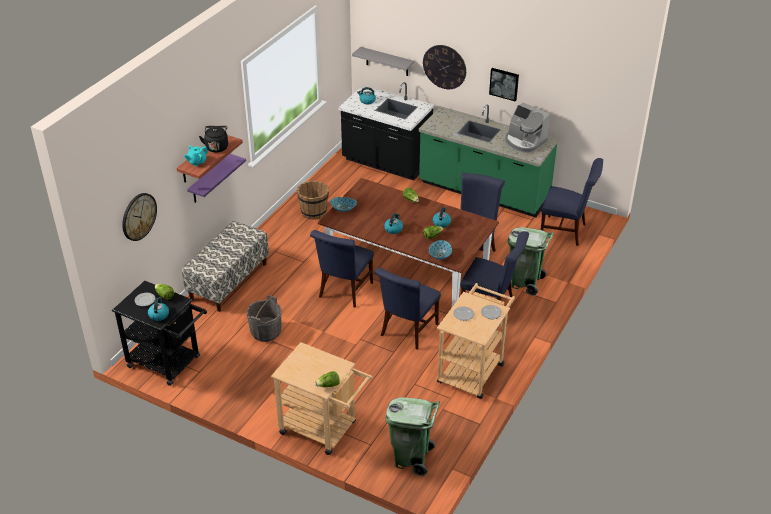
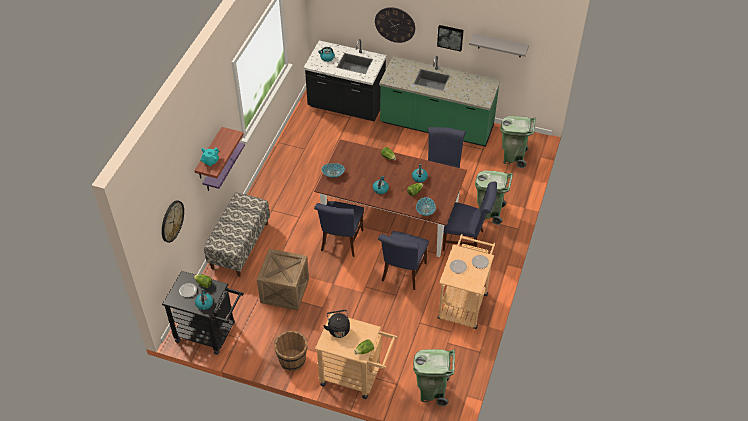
camera: 10 degrees left, 10 degrees up
black kettle [199,126,228,153] -> black kettle moved to [323,310,350,338]
grey bucket [246,295,282,342] -> crate [257,249,309,311]
brown bucket [297,181,329,219] -> brown bucket moved to [274,331,307,371]
grey shelf [352,47,414,76] -> grey shelf moved to [469,33,529,57]
coffee machine [505,103,550,153] -> none
blue chair [541,158,603,246] -> green trash can [500,116,536,168]

